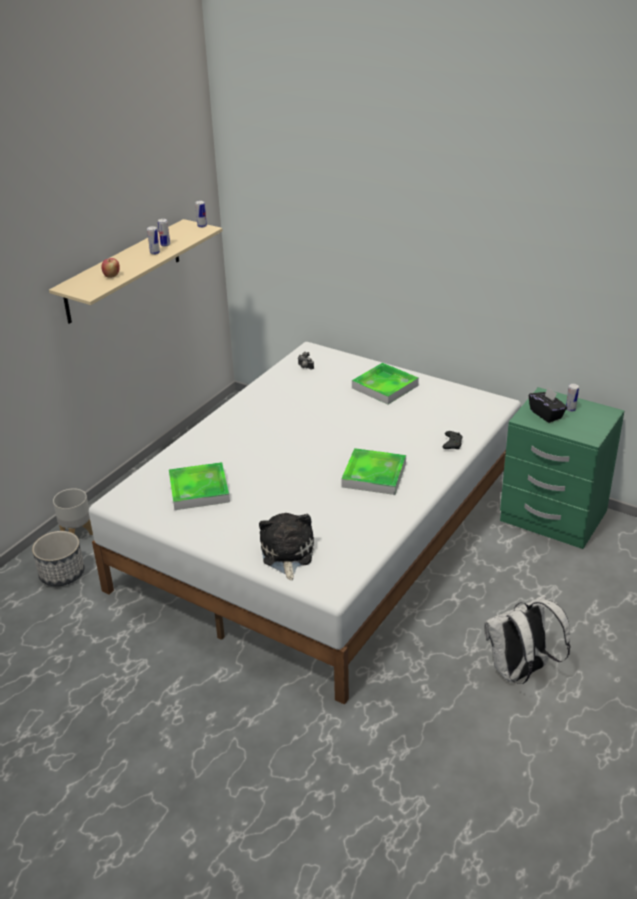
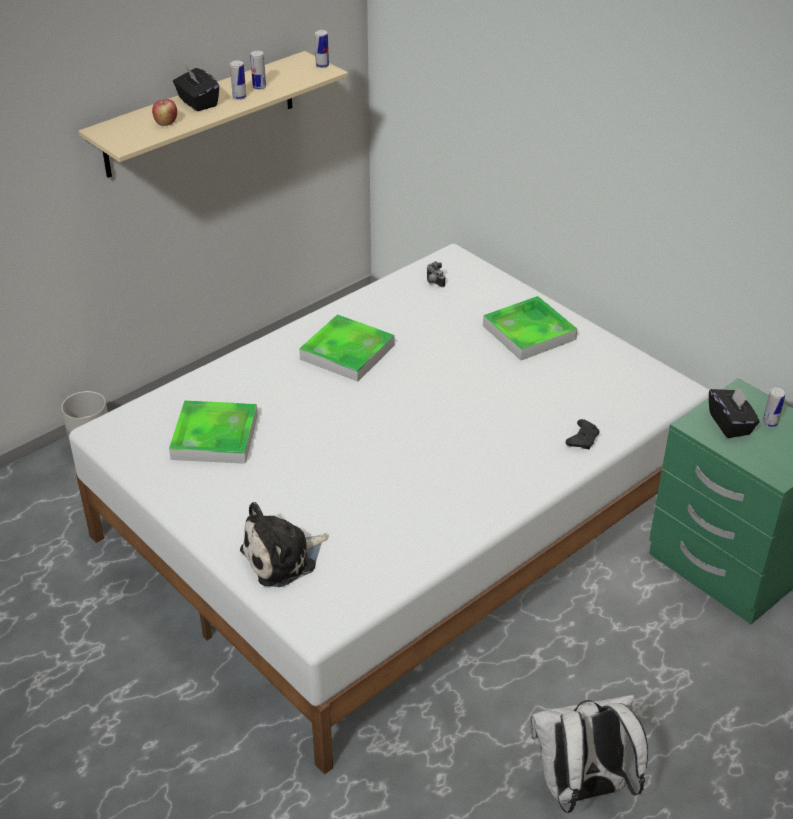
camera: 15 degrees right, 5 degrees up
planter [32,531,84,586] -> none
plush toy [259,513,314,580] -> plush toy turned 135 degrees counterclockwise [240,502,329,587]
tray [341,448,406,495] -> tray moved to [299,314,394,382]
none -> black tissue box [173,67,219,111]

